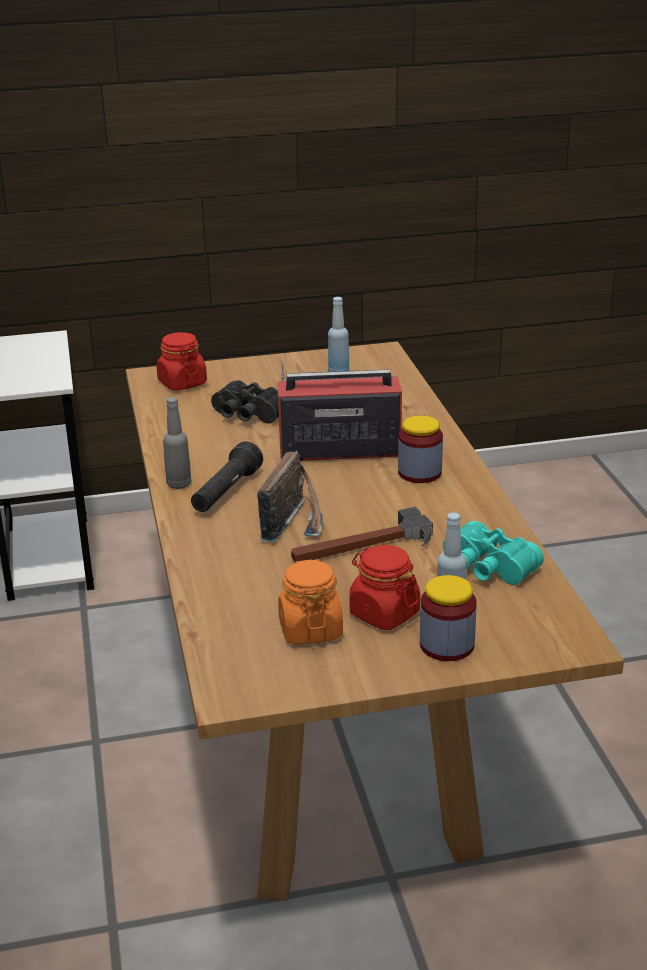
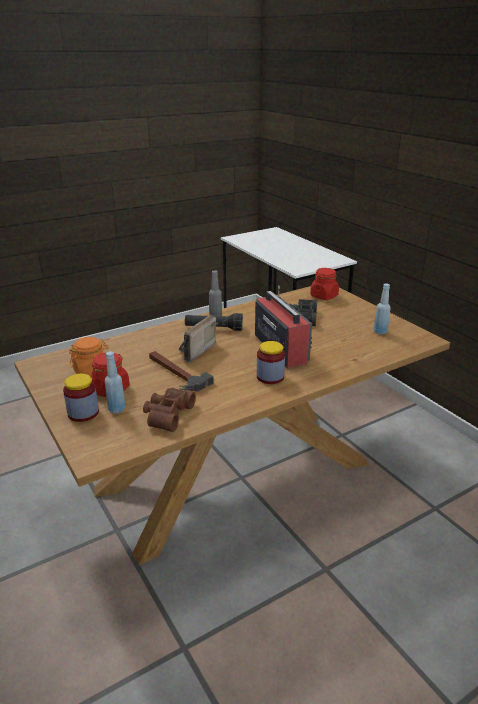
camera: 70 degrees right, 0 degrees up
radio [257,451,323,542] -> radio turned 120 degrees clockwise [179,315,217,362]
turquoise binoculars [443,521,544,585] -> brown binoculars [143,388,196,432]

